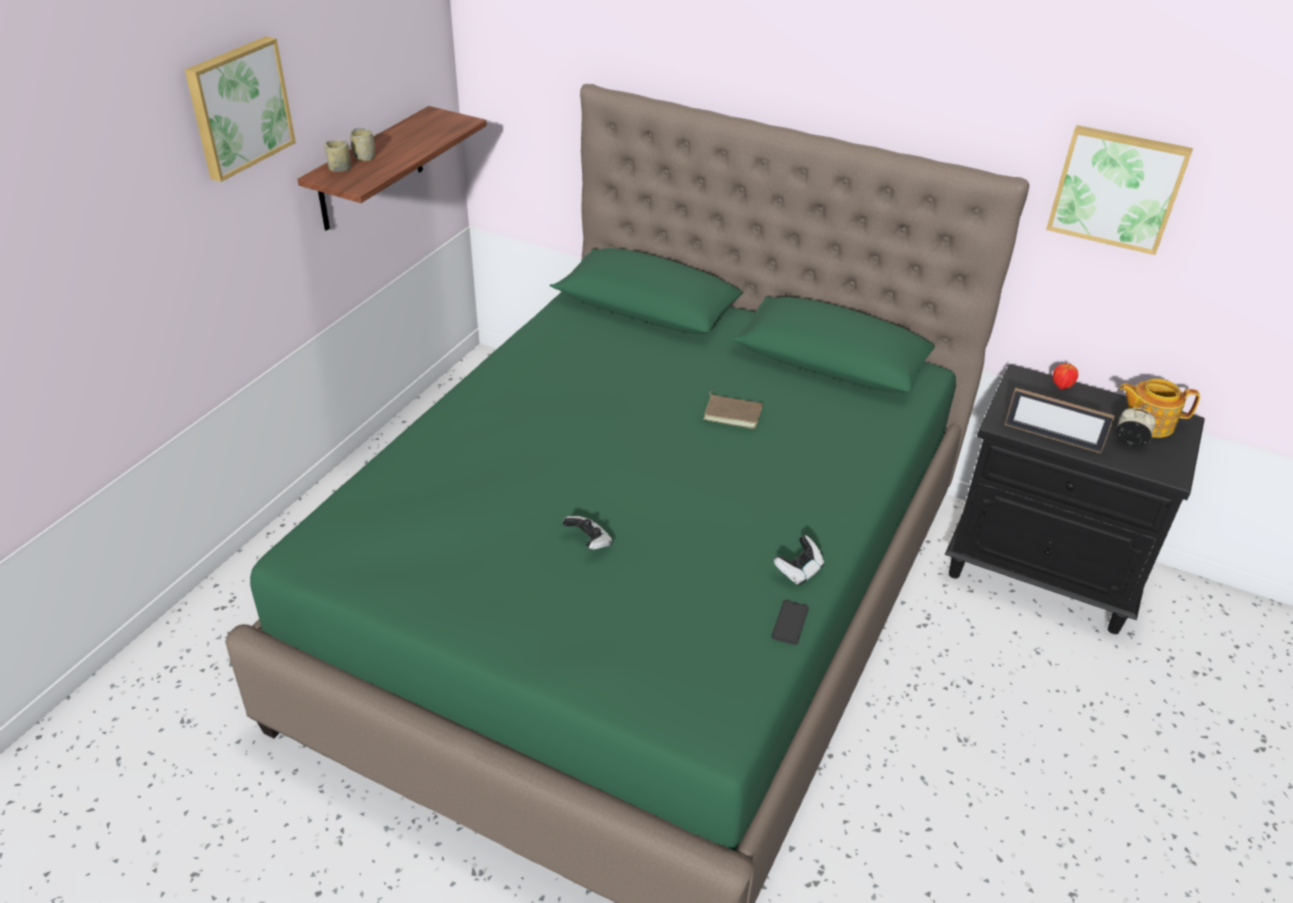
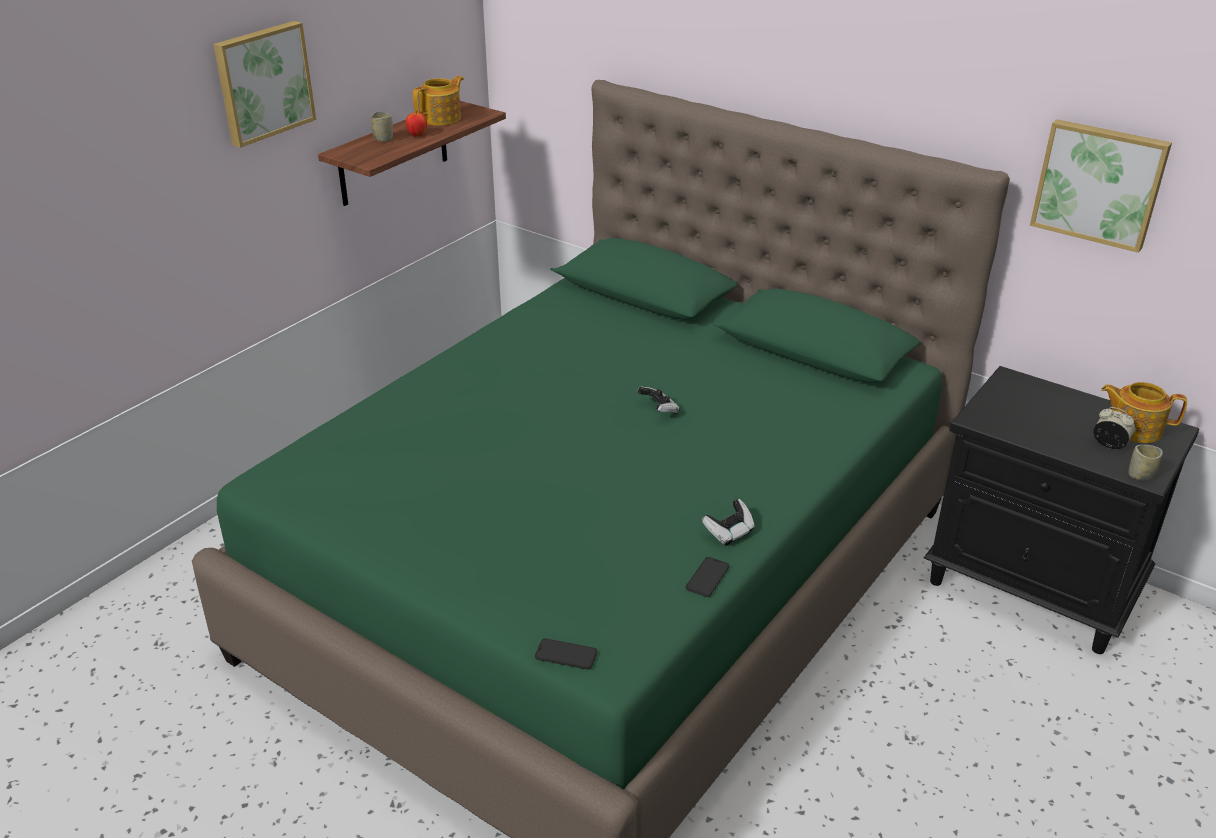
camera: 10 degrees right, 5 degrees down
cup [324,140,351,172] -> cup moved to [1128,445,1163,481]
game controller [562,516,613,549] -> game controller moved to [637,386,680,414]
brown book [703,388,763,429] -> none
picture frame [1004,387,1115,453] -> none
apple [1053,363,1078,389] -> apple moved to [406,112,427,137]
none -> teapot [413,76,464,126]
none -> phone [535,638,597,670]

